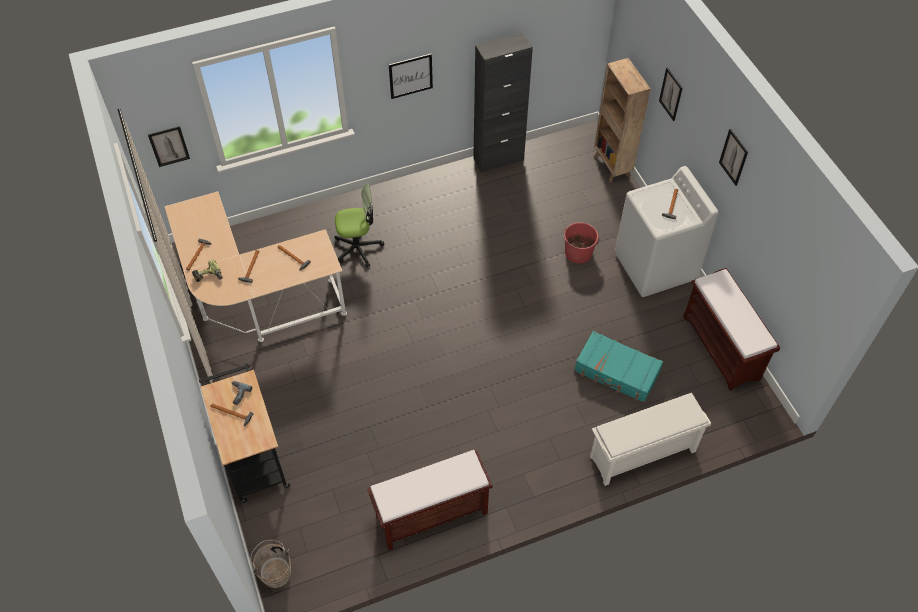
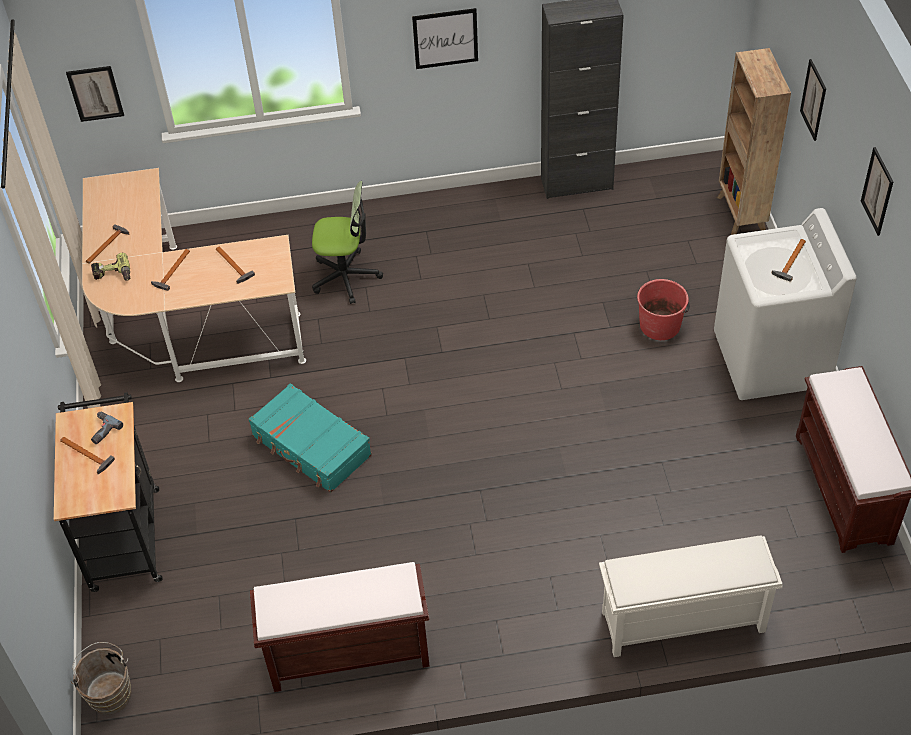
camera: 15 degrees right, 5 degrees down
turquoise suitcase [574,331,663,403] -> turquoise suitcase moved to [248,383,372,493]

